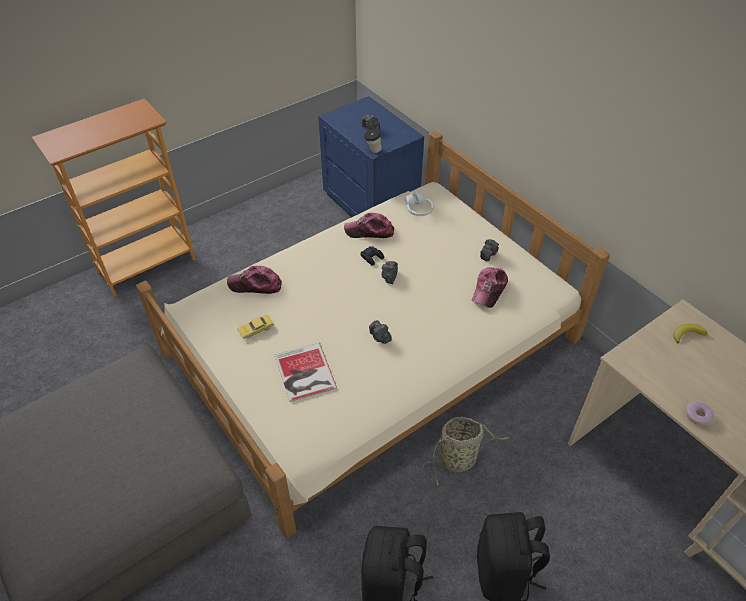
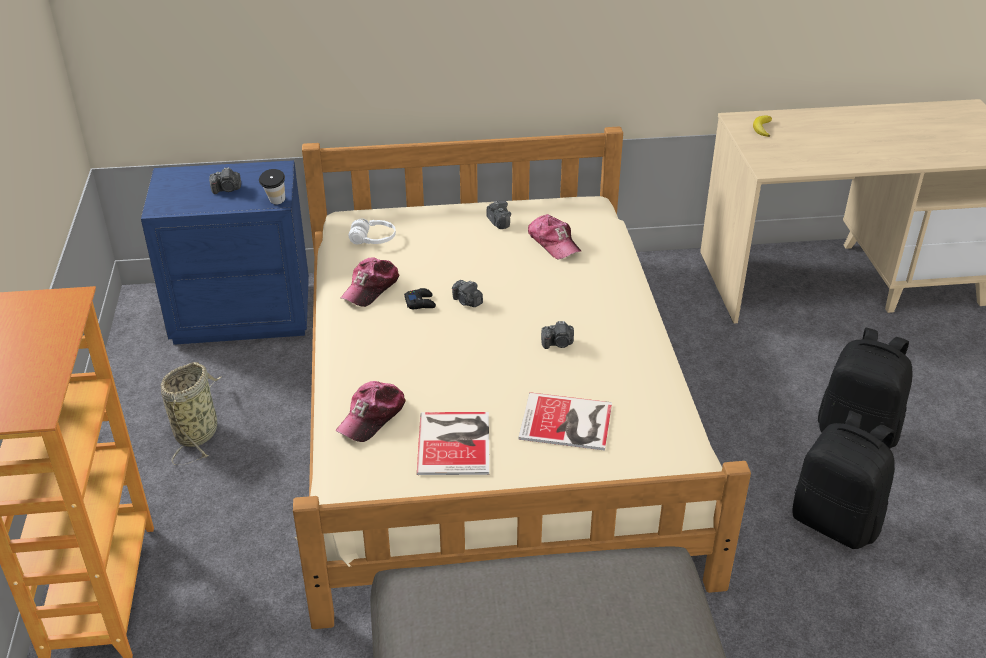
camera: 60 degrees left, 10 degrees down
yellow toy car [237,314,274,339] -> book [417,412,489,475]
basket [421,417,510,486] -> basket moved to [161,362,221,465]
donut [686,402,714,426] -> none

